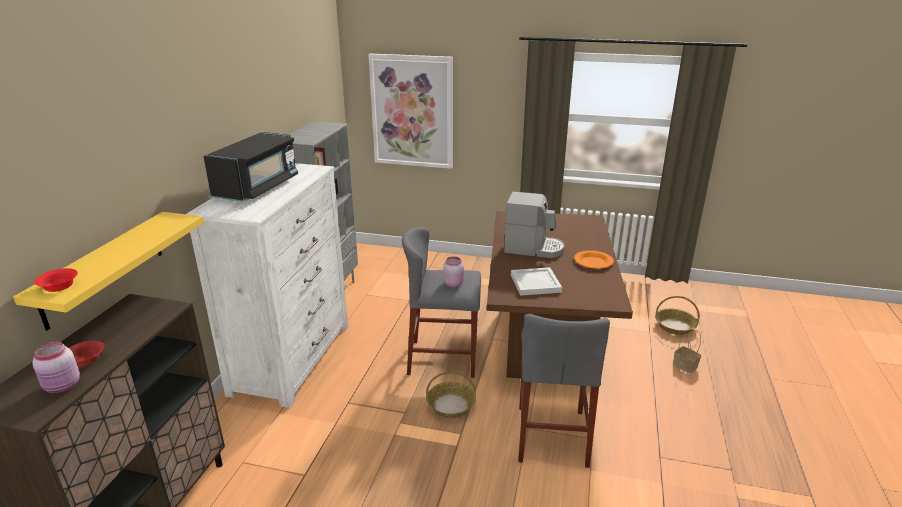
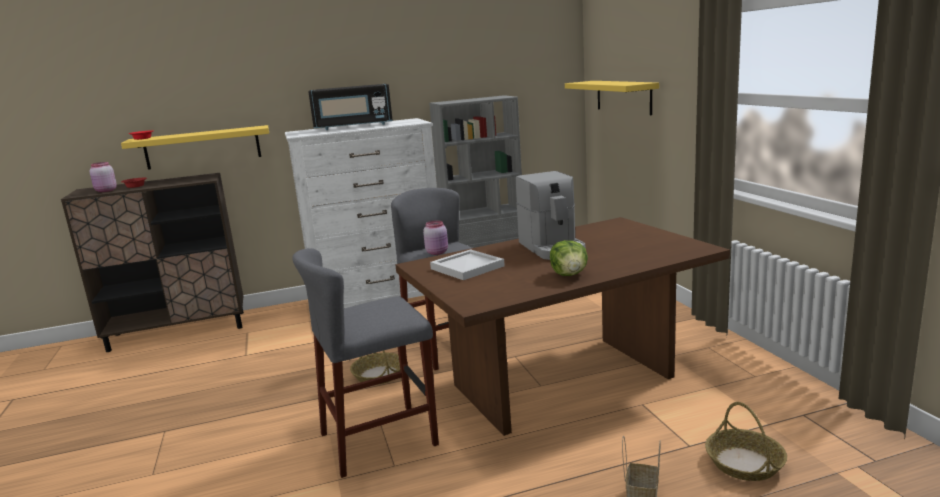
camera: 60 degrees right, 10 degrees down
picture [368,53,453,169] -> yellow shelf [565,81,659,115]
orange plate [574,250,614,269] -> lettuce [550,240,588,276]

